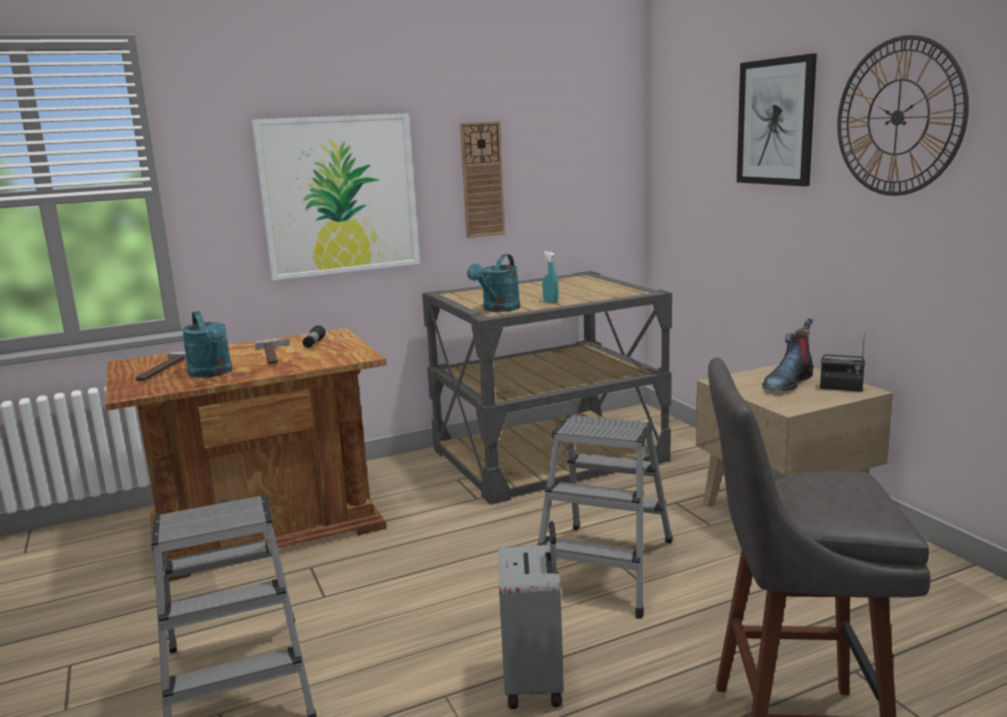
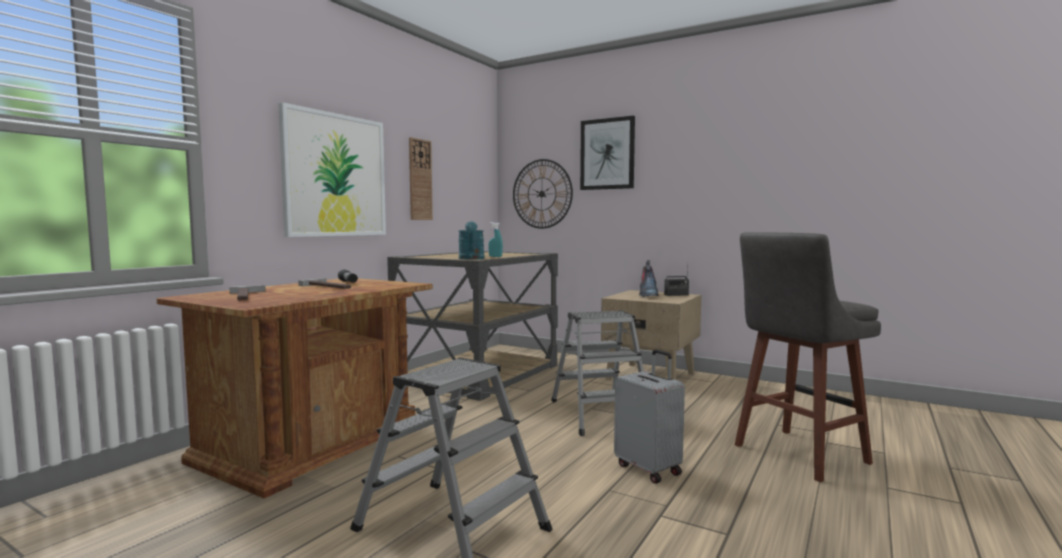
camera: 35 degrees left, 10 degrees down
turquoise watering can [181,311,233,378] -> none
wall clock [837,35,969,196] -> wall clock moved to [513,159,573,229]

